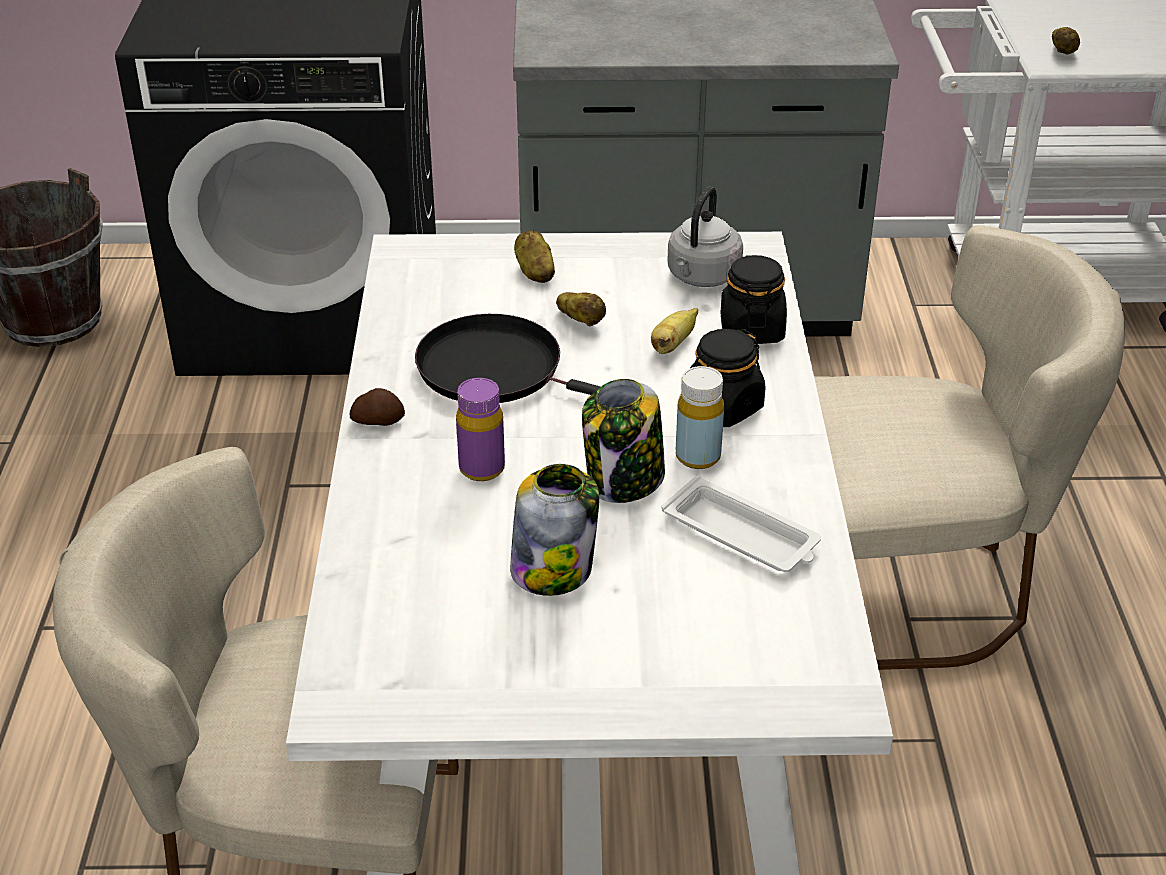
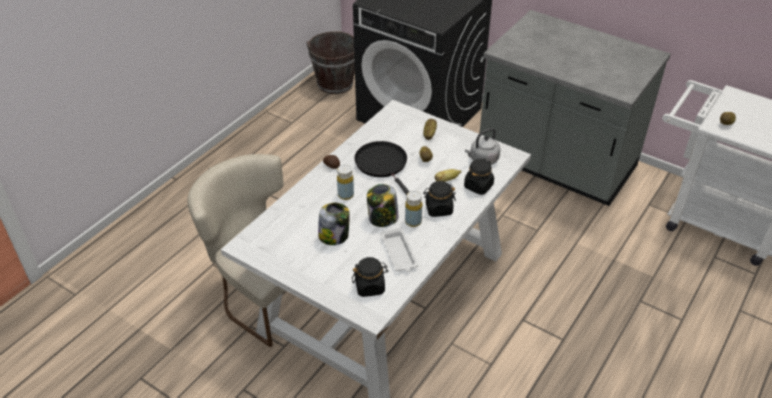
camera: 35 degrees right, 5 degrees up
purple bottle [456,378,505,481] -> yellow bottle [337,164,354,200]
beige chair [814,225,1125,670] -> none
none -> black jar [352,257,388,297]

